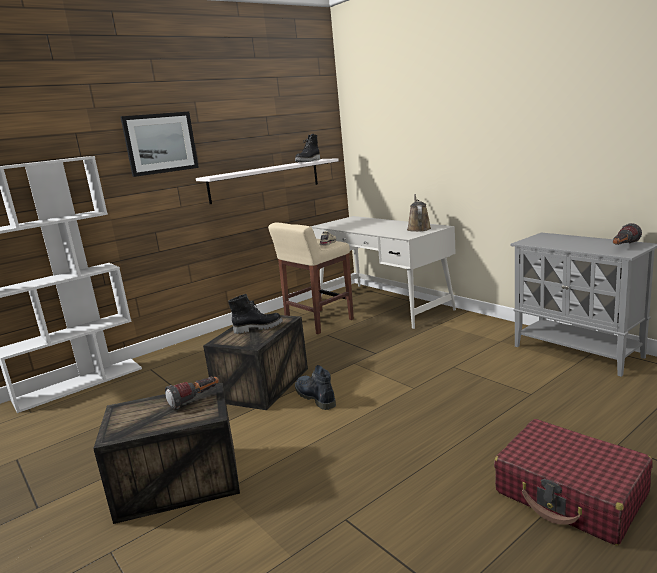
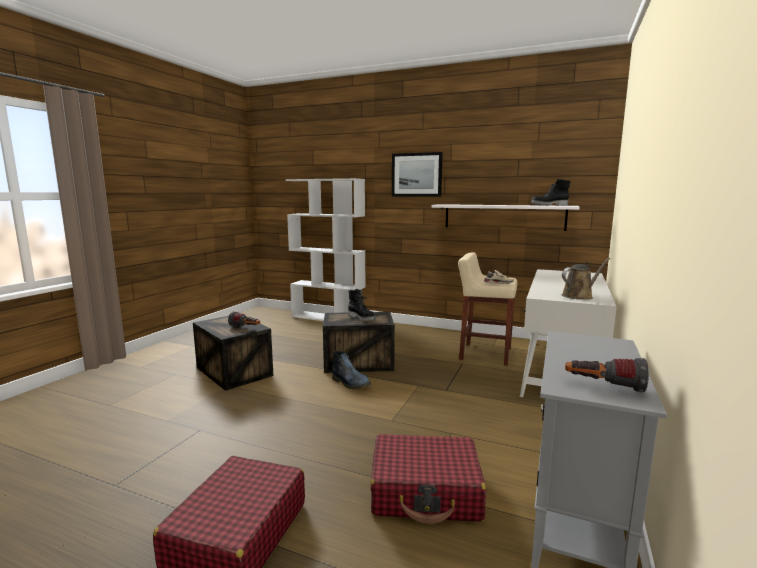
camera: 60 degrees right, 5 degrees down
boot [295,365,336,410] -> boot turned 105 degrees clockwise [332,351,371,389]
none -> red suitcase [370,434,486,524]

